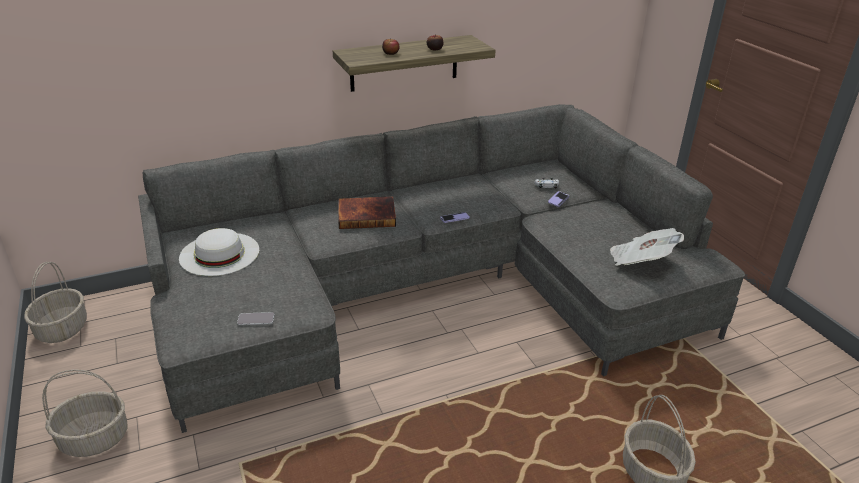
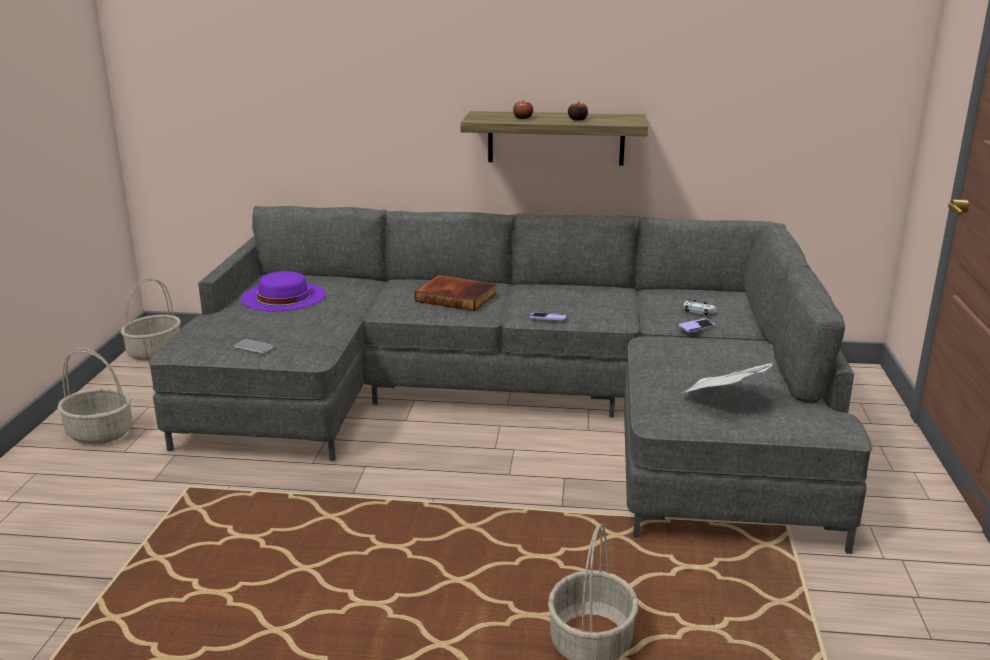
camera: 30 degrees right, 10 degrees down
white hat [179,228,259,276] -> purple hat [240,271,326,311]

